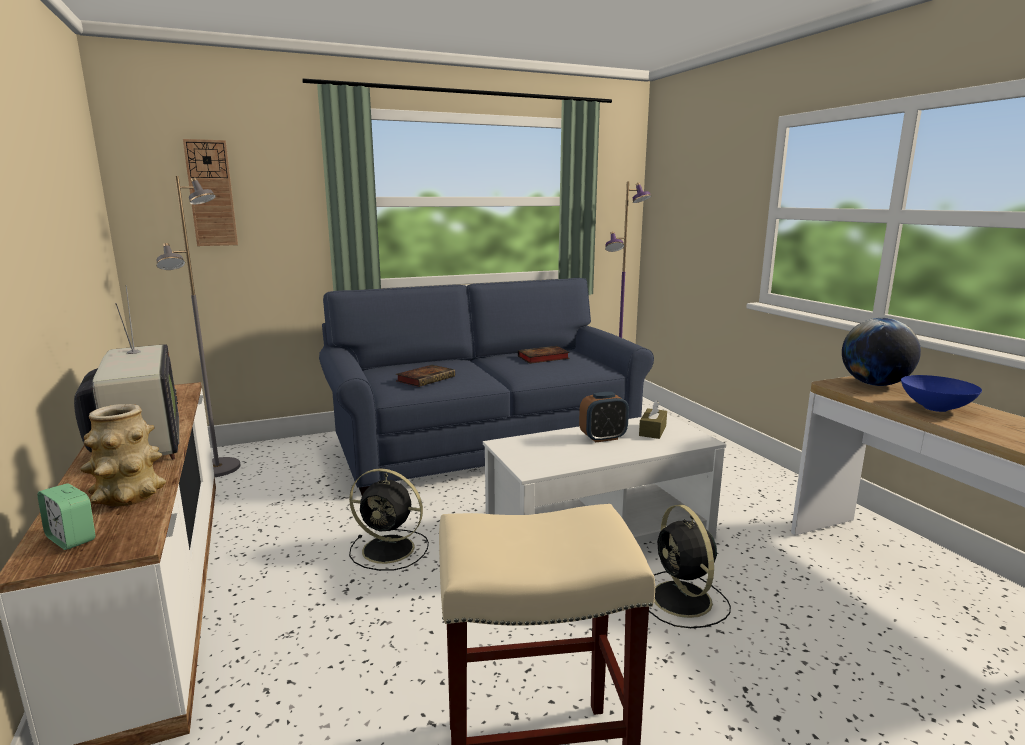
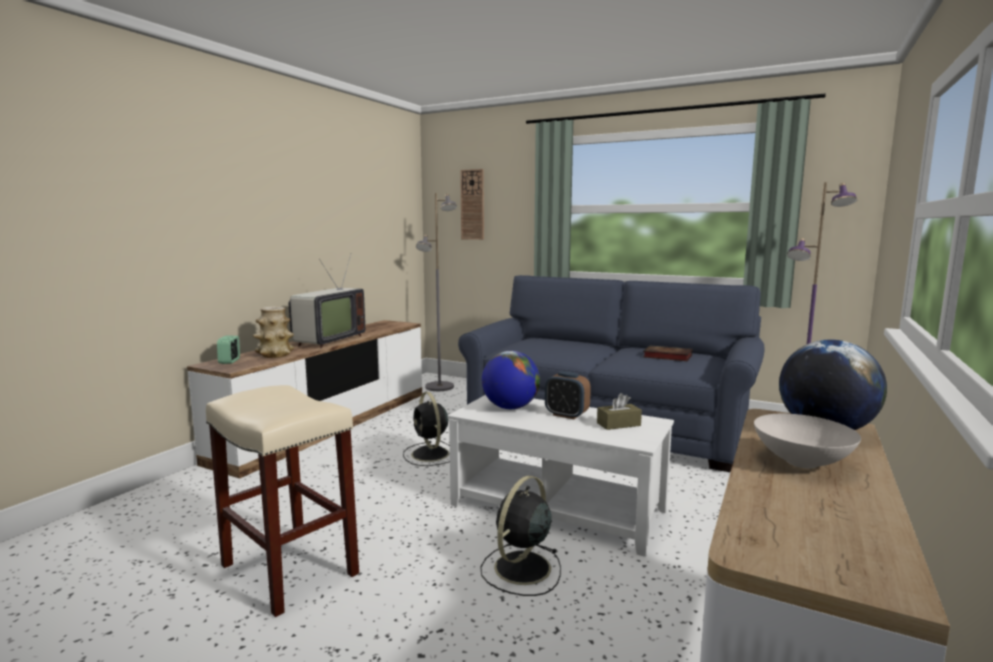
camera: 50 degrees right, 5 degrees down
book [396,365,455,387] -> none
blue bowl [901,375,982,412] -> white bowl [754,414,861,469]
none -> globe [482,351,540,409]

